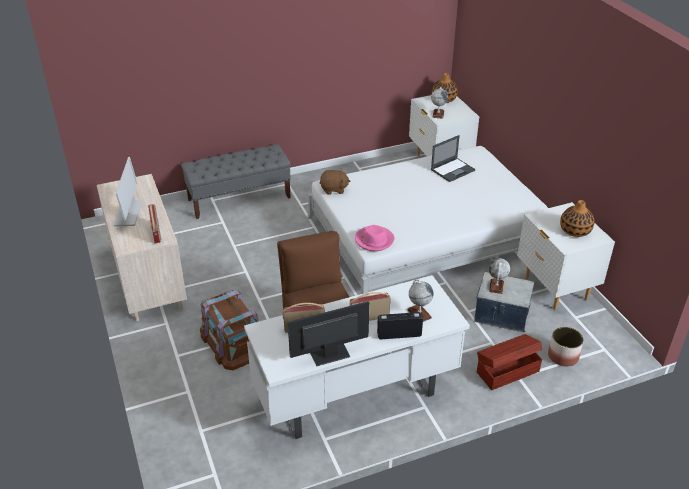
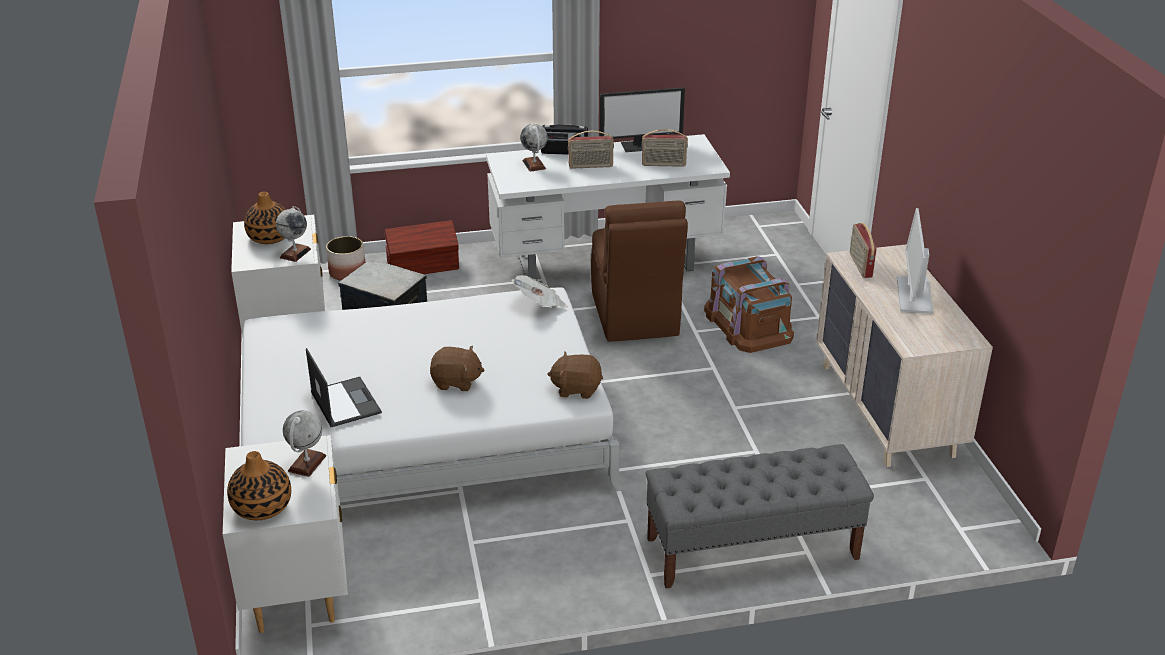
camera: 170 degrees left, 5 degrees down
pink hat [355,225,395,251] -> newspaper [511,275,568,308]
laptop [431,135,475,182] -> laptop turned 90 degrees clockwise [306,348,382,427]
globe [489,258,510,294] -> globe moved to [276,206,311,262]
none -> brown plush toy [430,346,485,391]

